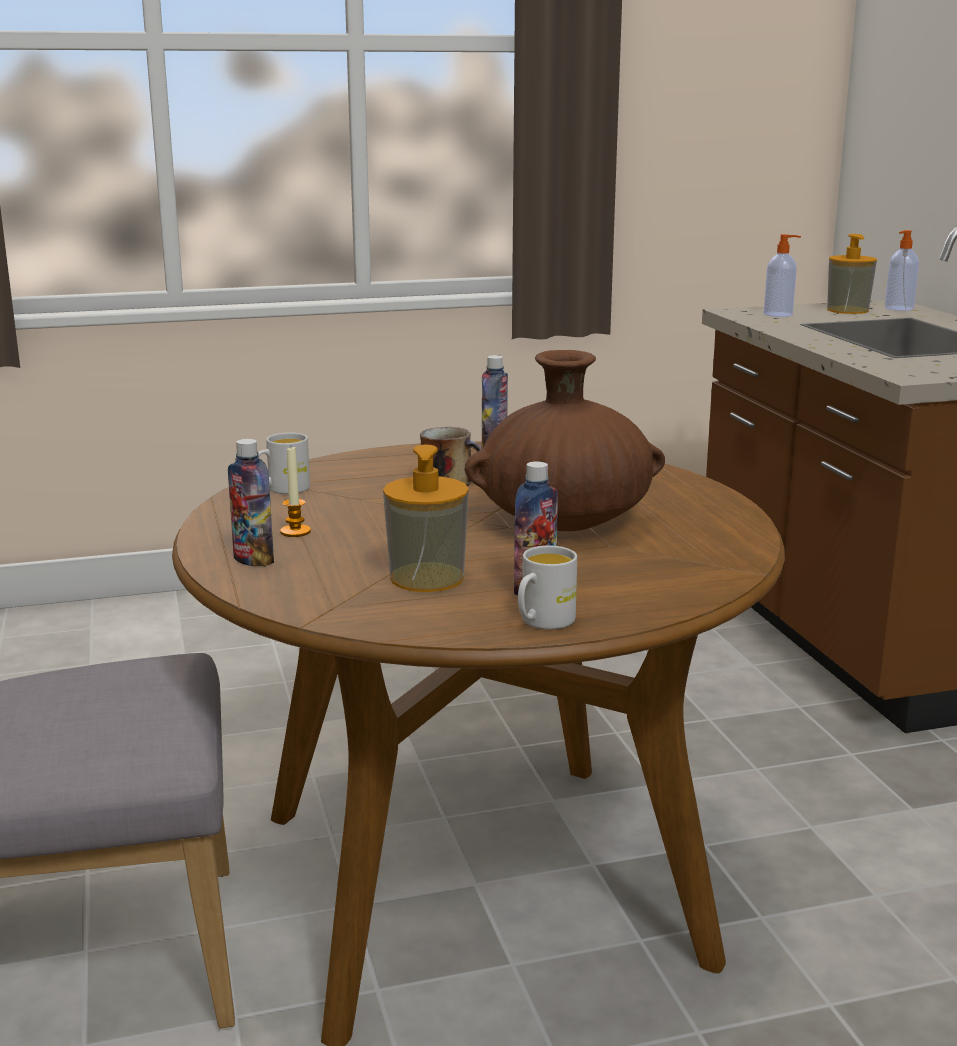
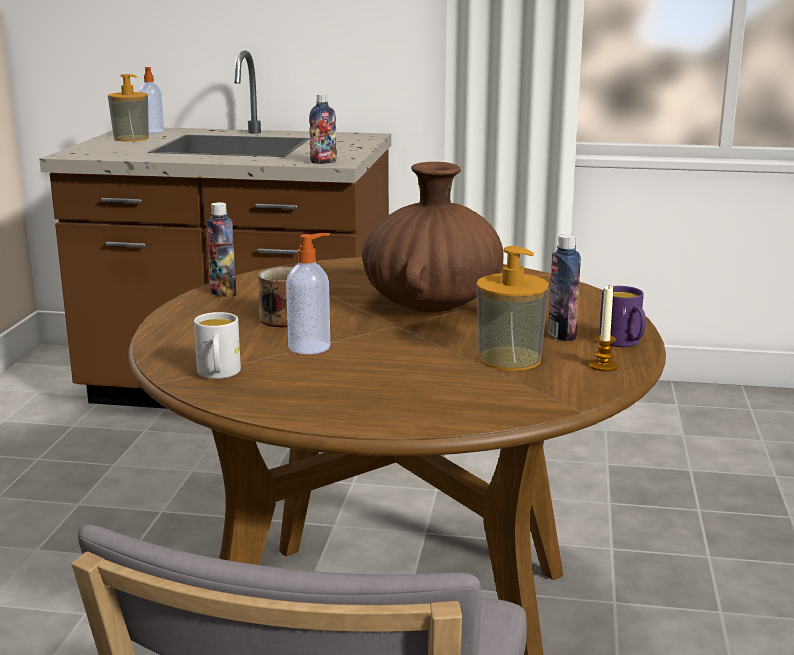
camera: 65 degrees left, 0 degrees up
bottle [228,439,274,567] -> bottle moved to [309,94,337,164]
candle [280,447,311,537] -> candle moved to [589,286,618,372]
white mug [518,546,577,629] -> purple mug [599,286,646,347]
soap dispenser [764,234,801,317] -> soap dispenser moved to [286,233,330,354]

